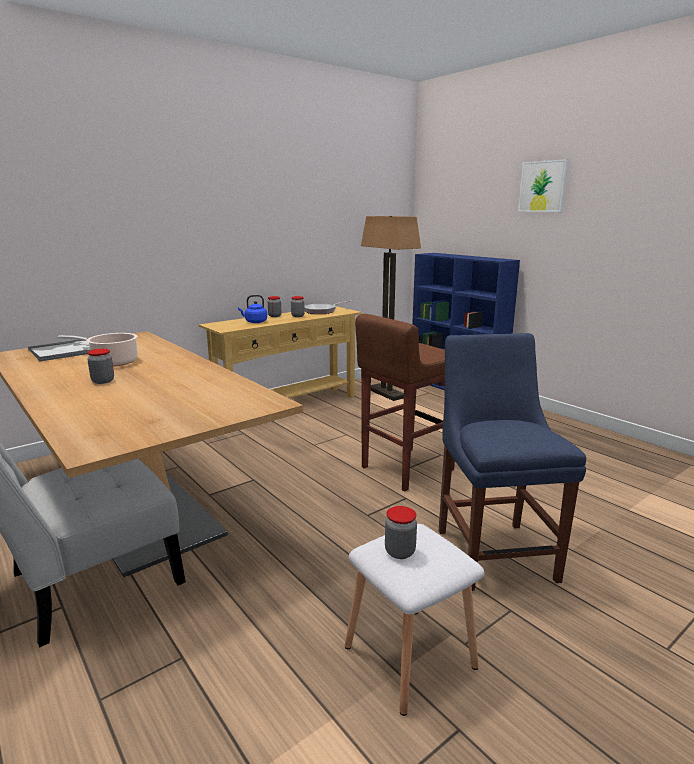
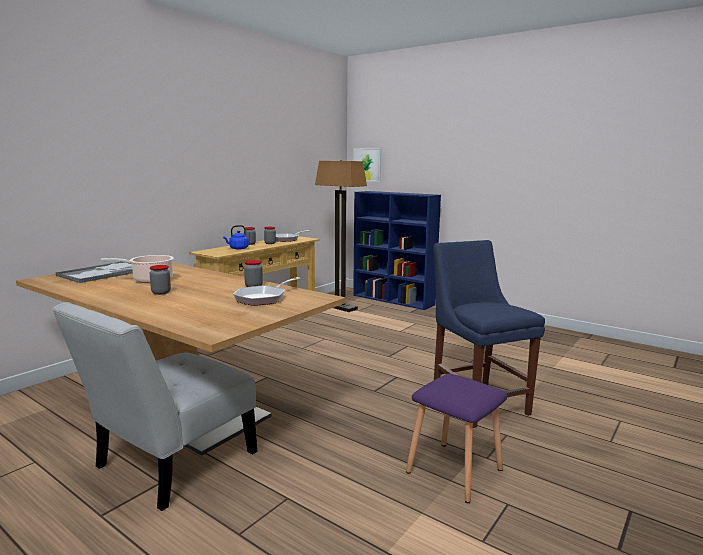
camera: 15 degrees left, 5 degrees down
white stool [345,524,485,716] -> purple stool [406,374,507,503]
brown stool [355,314,455,491] -> none
jar [385,506,417,559] -> jar moved to [244,260,263,287]
picture [518,159,568,212] -> picture moved to [354,148,381,182]
none -> frying pan [233,277,301,306]

